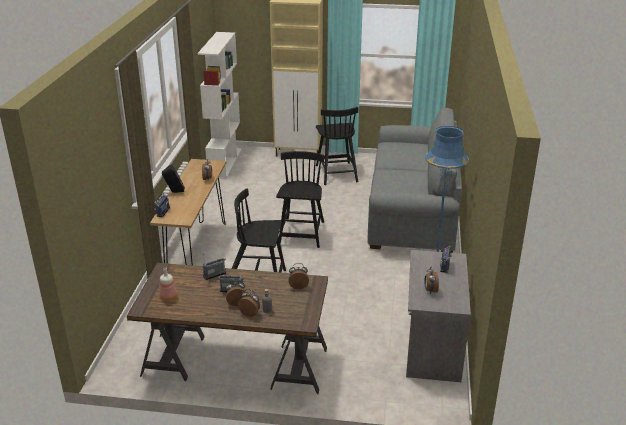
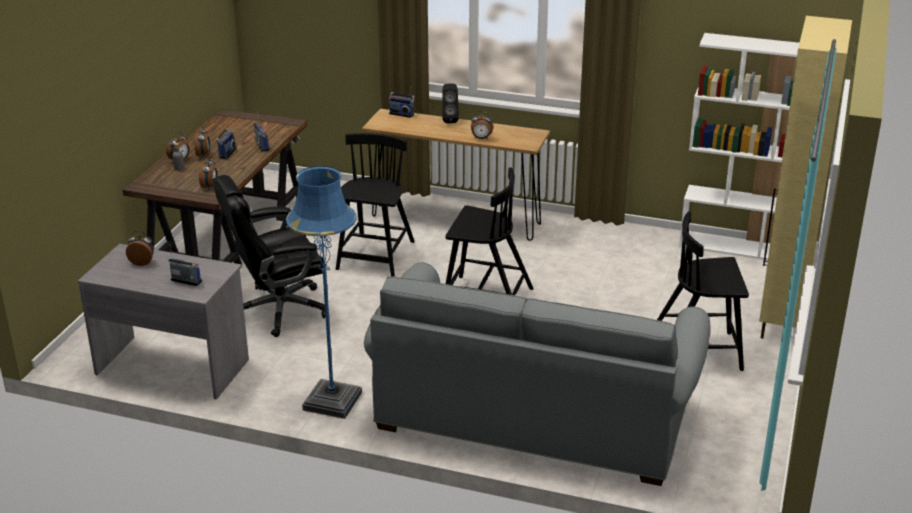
camera: 100 degrees right, 0 degrees up
bottle [159,267,177,302] -> none
none -> black office chair [212,175,326,337]

